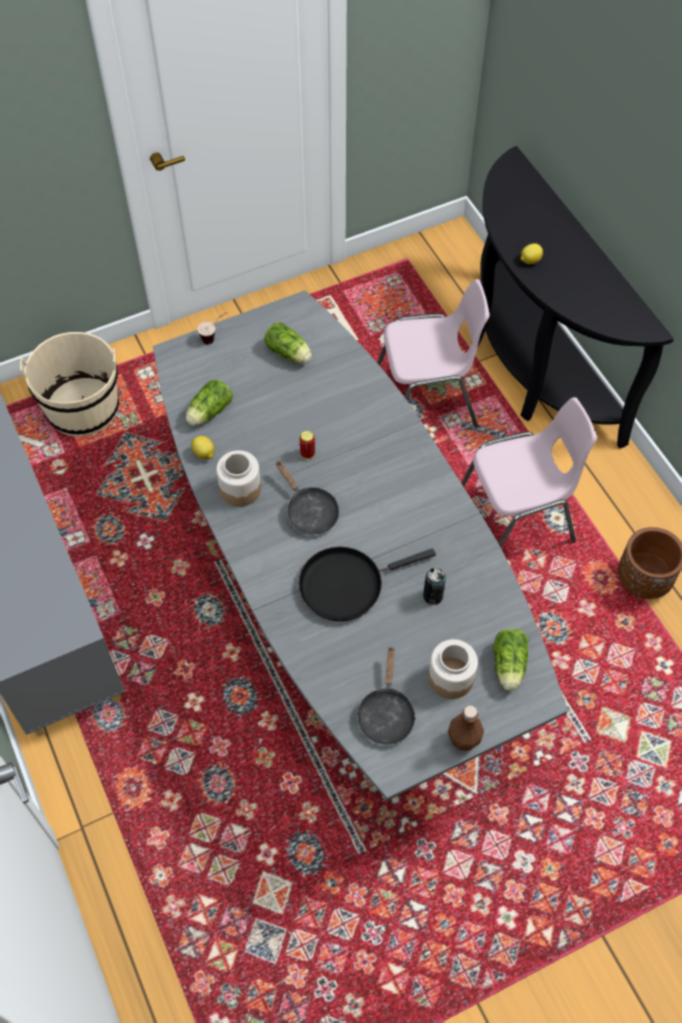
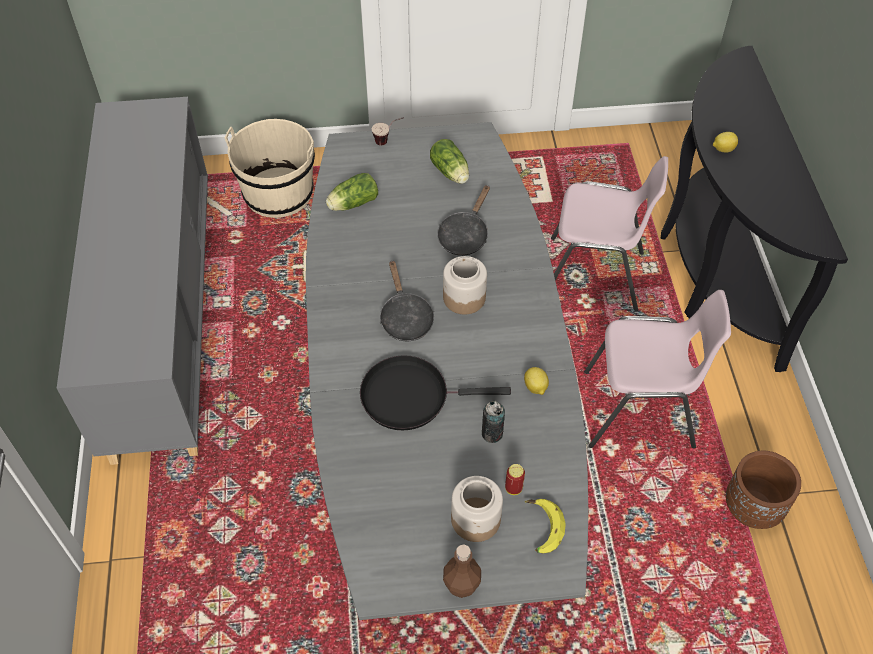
camera: 20 degrees right, 5 degrees down
lemon [191,436,214,459] -> lemon moved to [524,367,549,395]
jar [216,450,261,507] -> jar moved to [443,256,487,314]
can [300,431,315,459] -> can moved to [505,464,525,495]
black frying pan [356,647,416,745] -> black frying pan moved to [437,185,490,256]
lettuce [494,629,529,691] -> banana [525,499,566,554]

